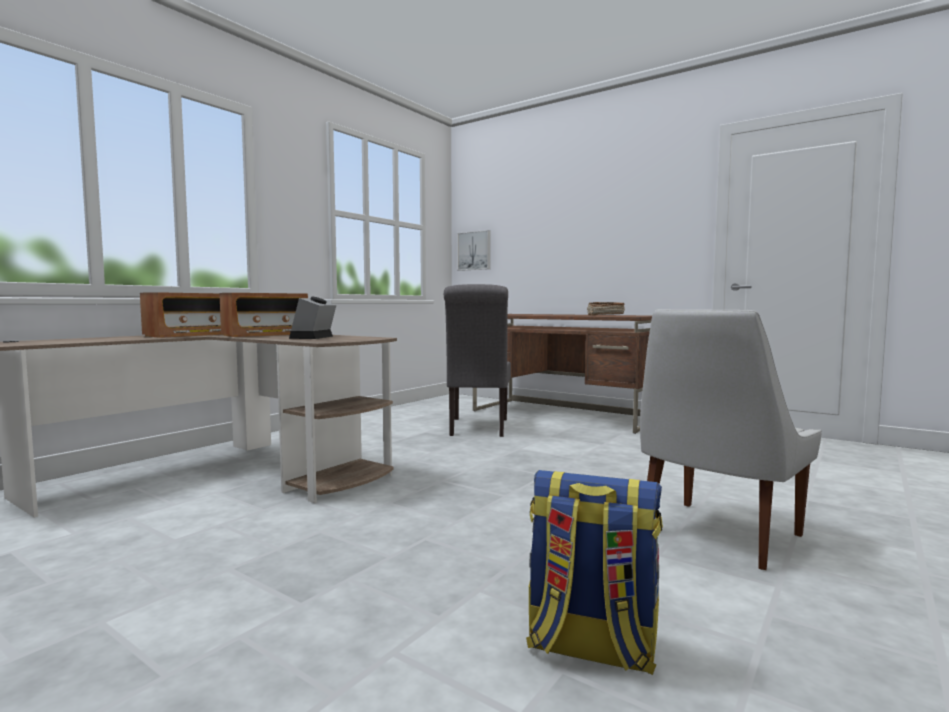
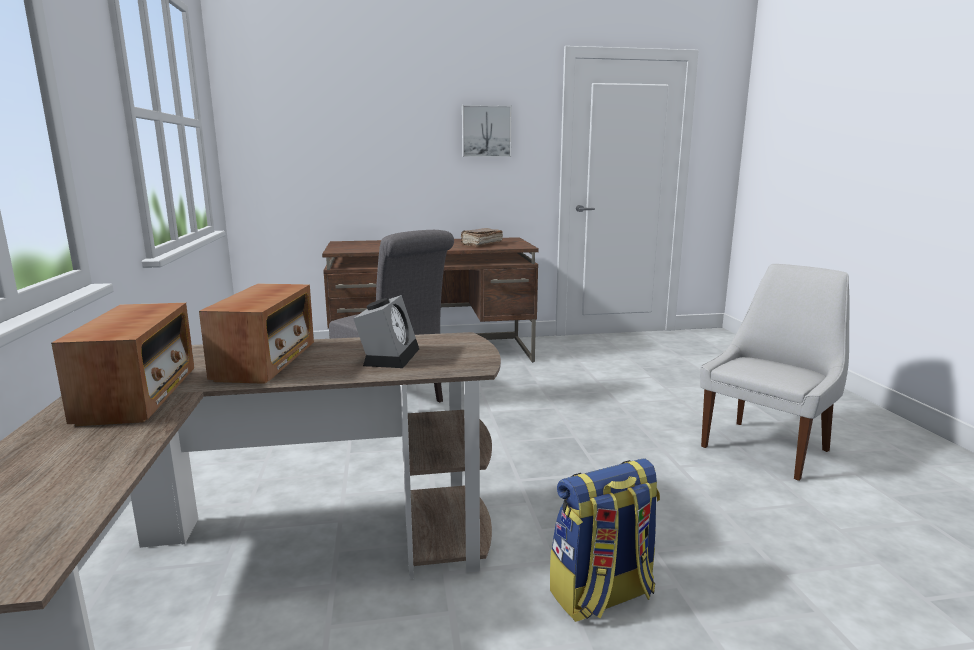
camera: 45 degrees left, 10 degrees up
alarm clock [289,296,336,339] -> alarm clock turned 135 degrees counterclockwise [353,295,419,368]
picture [457,230,491,271] -> picture moved to [462,105,512,157]
backpack [526,470,663,675] -> backpack moved to [550,458,660,622]
white chair [640,309,822,570] -> white chair turned 135 degrees counterclockwise [700,264,850,481]

